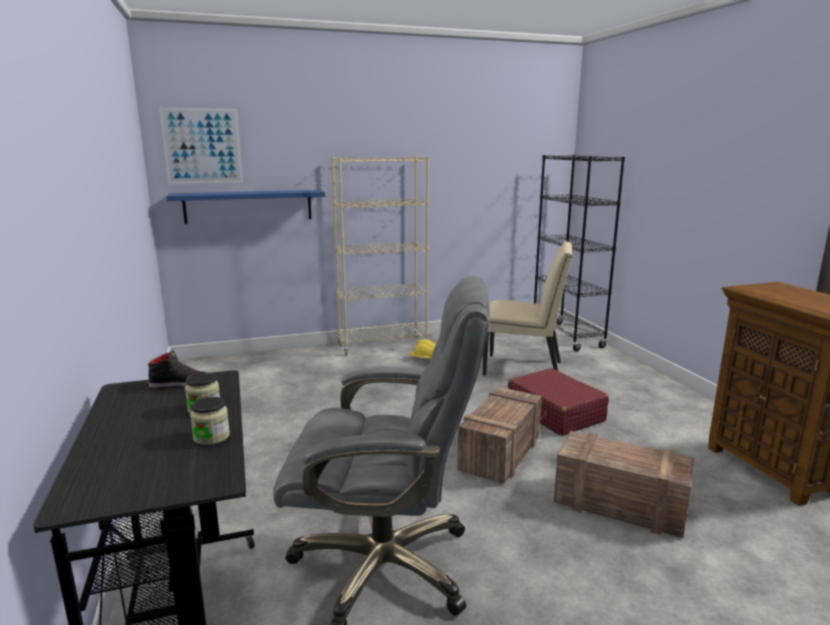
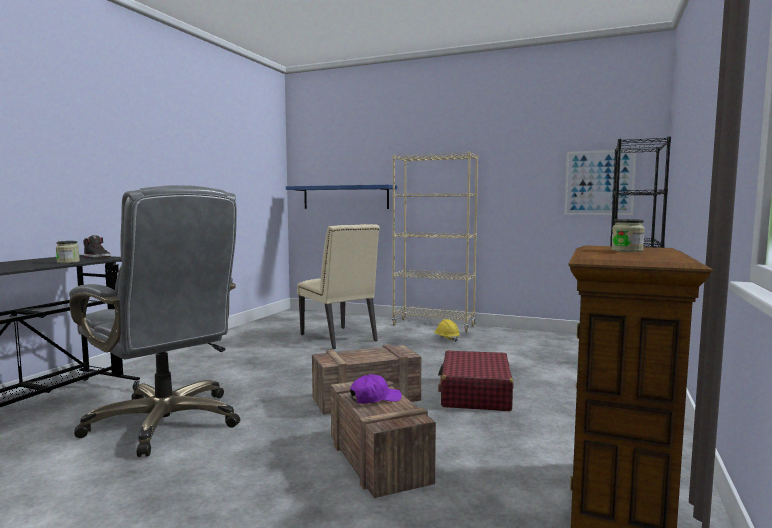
camera: 40 degrees right, 10 degrees down
picture [159,108,243,184] -> picture moved to [565,149,636,215]
jar [190,397,230,445] -> jar moved to [611,219,645,252]
beige chair [483,241,572,376] -> beige chair moved to [297,224,380,349]
none -> purple cap [350,374,402,404]

